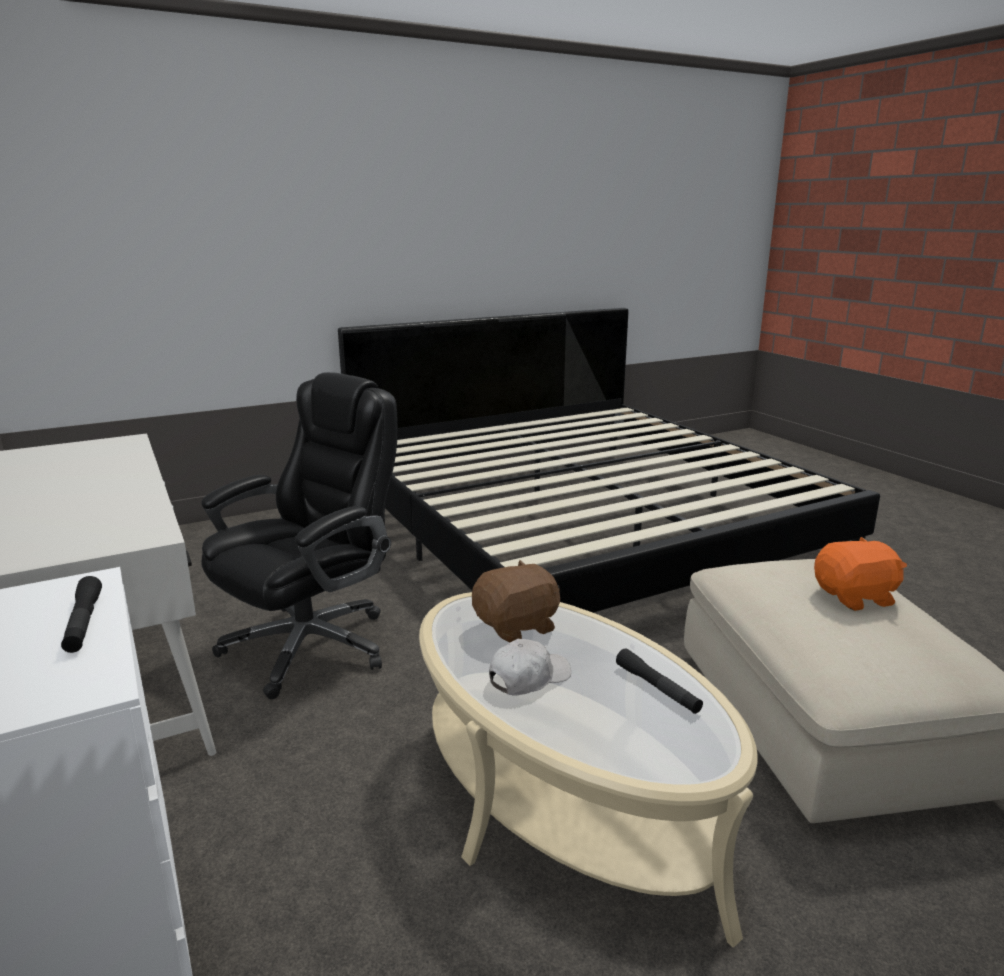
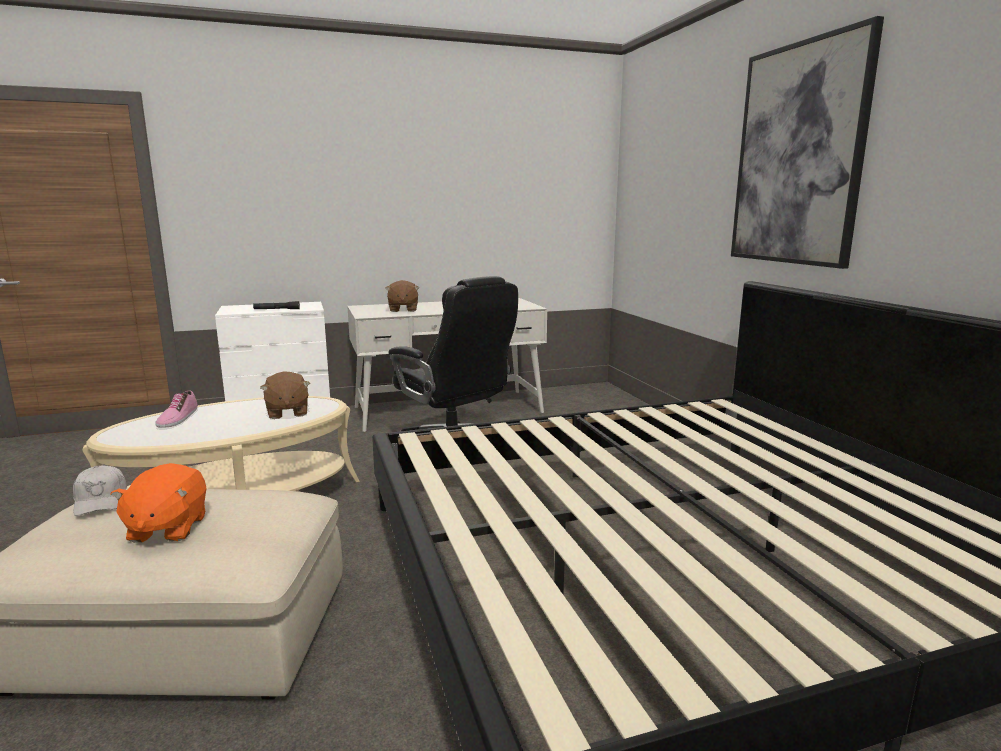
camera: 100 degrees right, 5 degrees down
white cap [489,639,571,696] -> white cap moved to [73,465,127,516]
black flashlight [616,648,703,714] -> none
none -> shoe [156,390,198,428]
none -> brown plush toy [385,280,419,312]
none -> picture [731,16,884,269]

